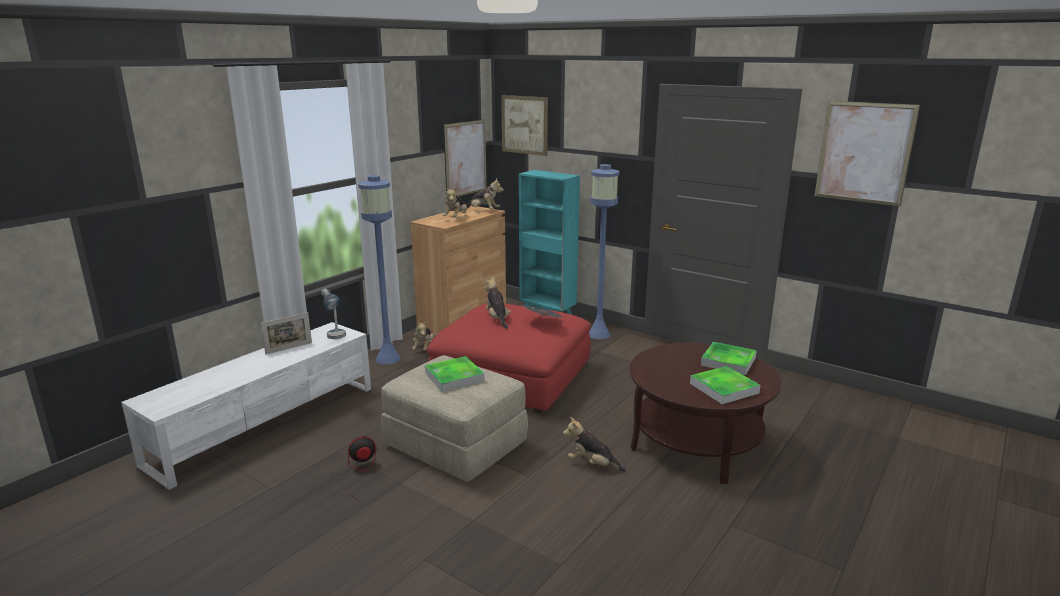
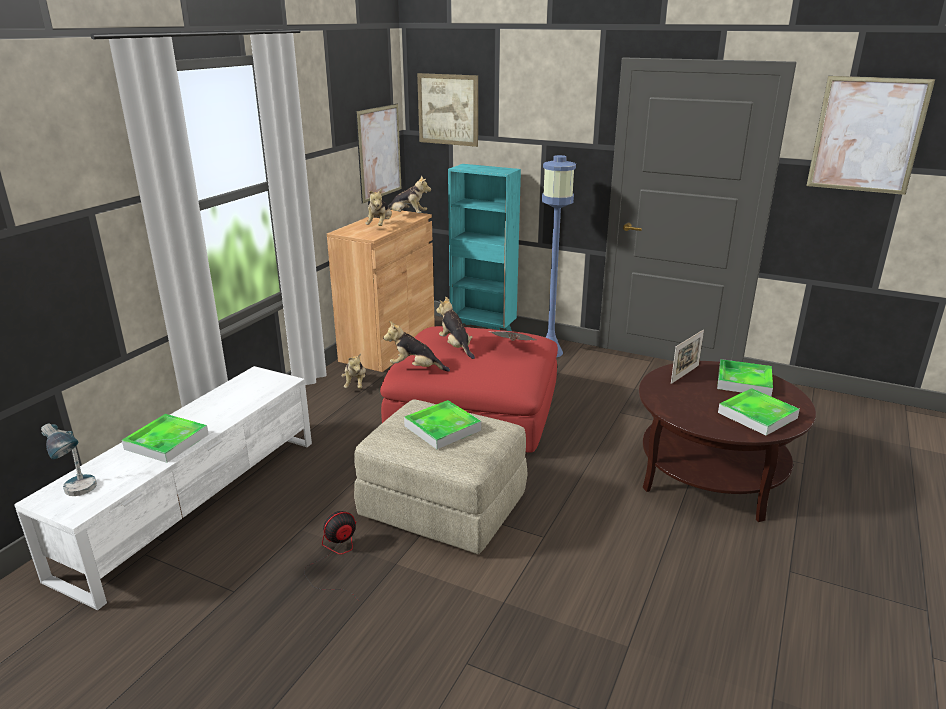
camera: 10 degrees left, 5 degrees up
picture frame [261,312,312,354] -> picture frame moved to [671,330,704,384]
table lamp [321,288,346,339] -> table lamp moved to [41,424,97,496]
blue floor lamp [358,175,401,365] -> none
plush toy [563,417,626,472] -> plush toy moved to [383,321,450,372]
none -> tray [122,414,209,463]

